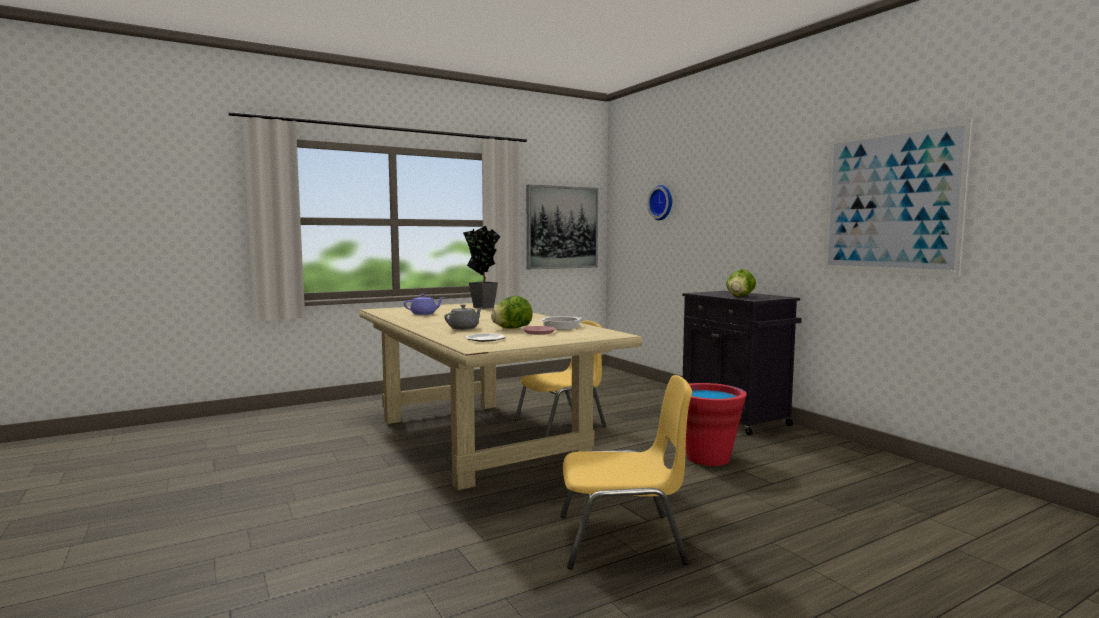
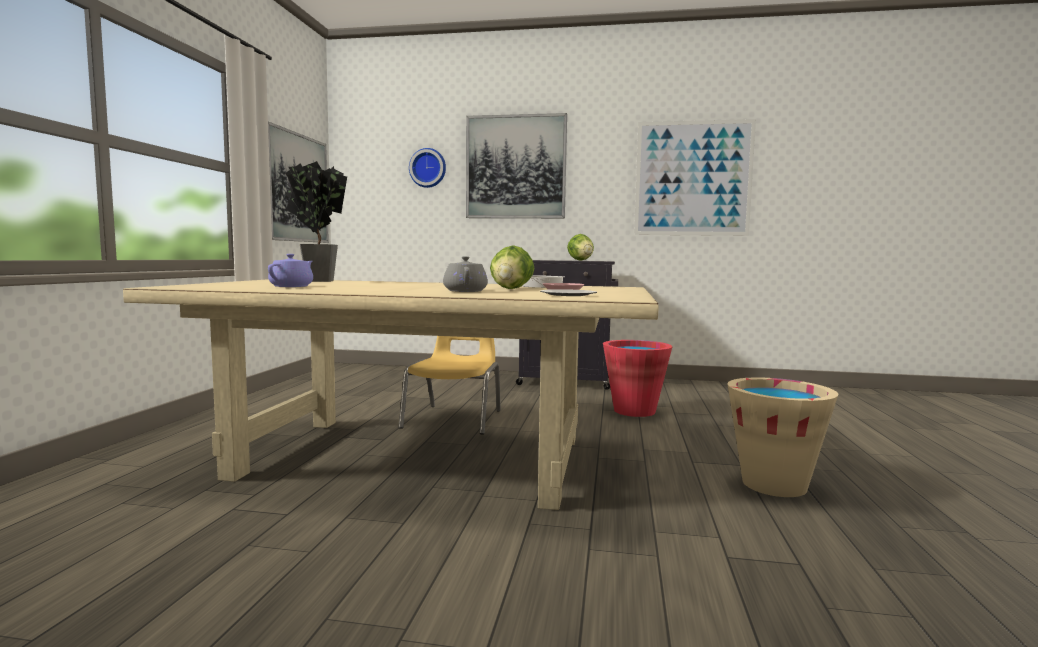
camera: 50 degrees left, 0 degrees up
yellow chair [560,375,692,570] -> beige bucket [728,377,838,497]
none -> picture [466,113,567,218]

